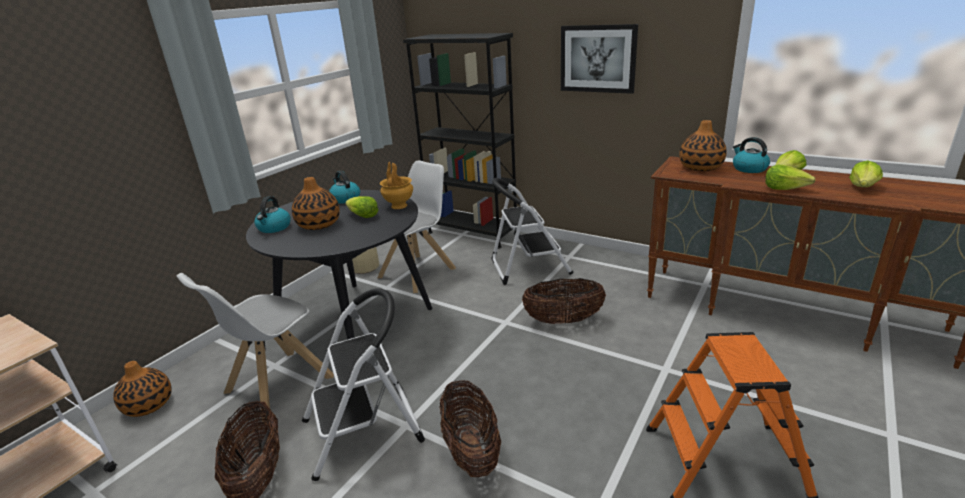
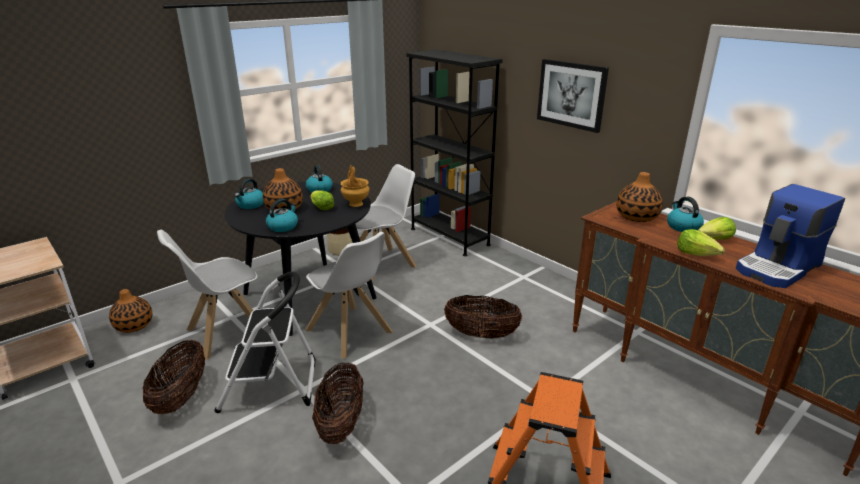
camera: 15 degrees right, 0 degrees up
step ladder [491,178,573,285] -> none
lettuce [849,160,883,187] -> coffee machine [736,184,845,288]
none -> kettle [266,199,298,232]
none -> chair [306,232,392,359]

